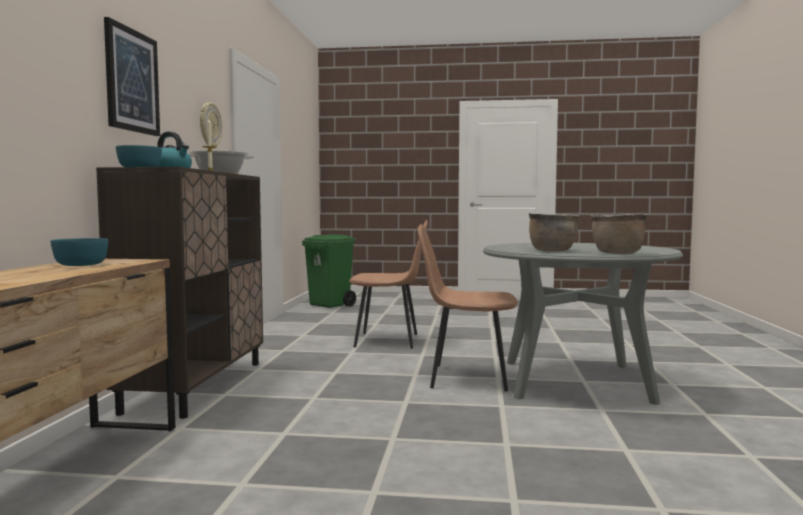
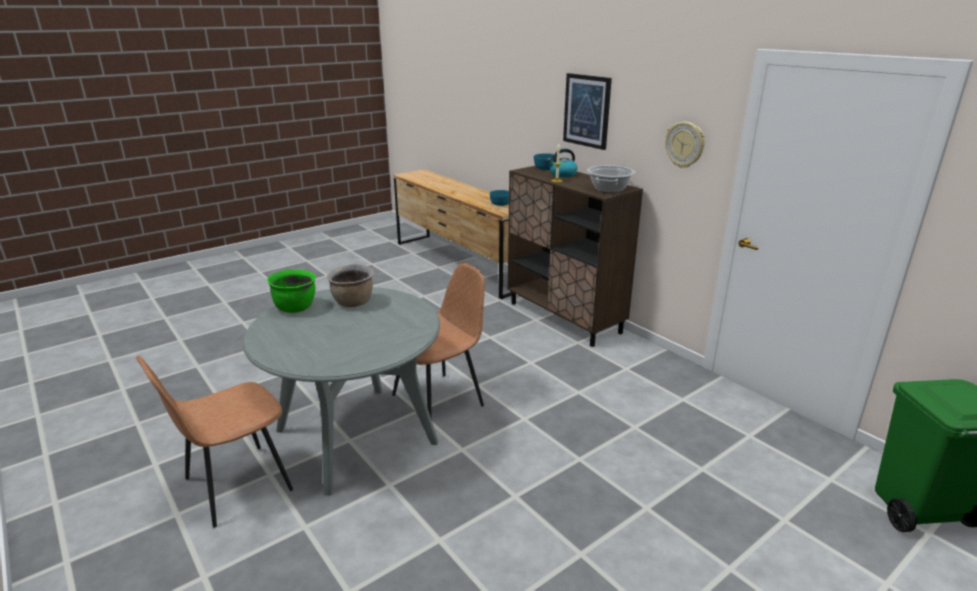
camera: 135 degrees right, 20 degrees up
brown chair [349,220,428,349] -> brown chair moved to [136,355,293,528]
brown cooking pot [590,214,647,254] -> green cooking pot [267,270,316,313]

